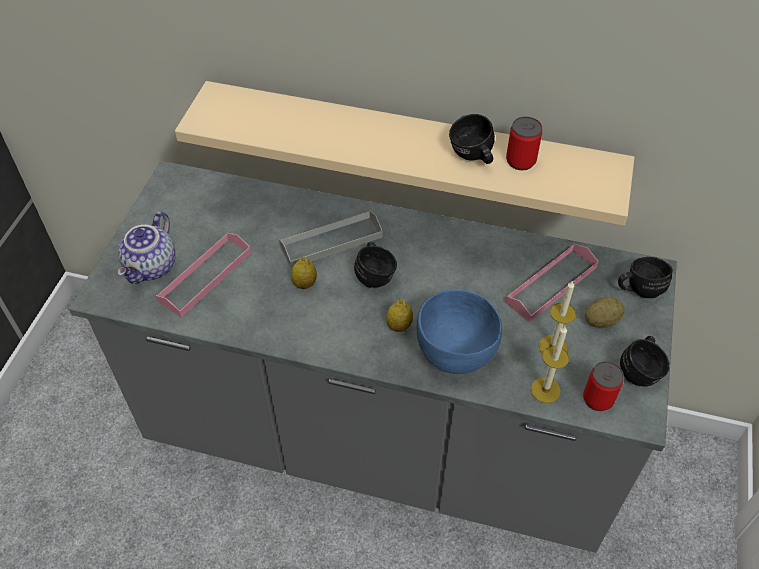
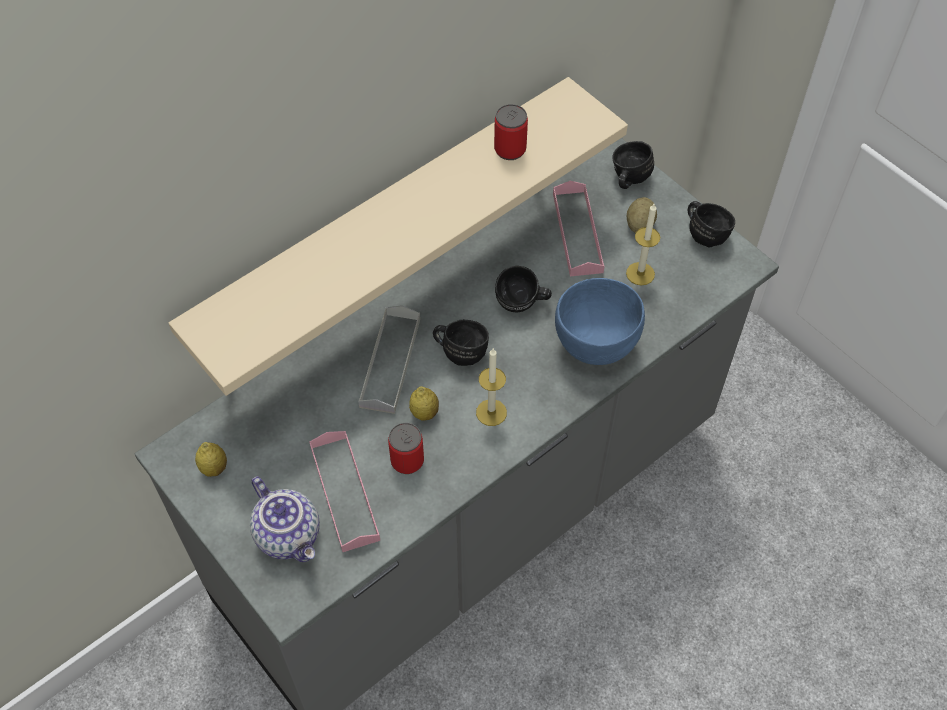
camera: 55 degrees left, 5 degrees up
lemon [386,299,413,332] -> lemon moved to [195,442,227,477]
black mug [449,114,495,164] -> black mug moved to [495,266,552,312]
candle [531,326,569,403] -> candle moved to [476,349,507,426]
can [583,361,624,411] -> can moved to [388,423,424,474]

